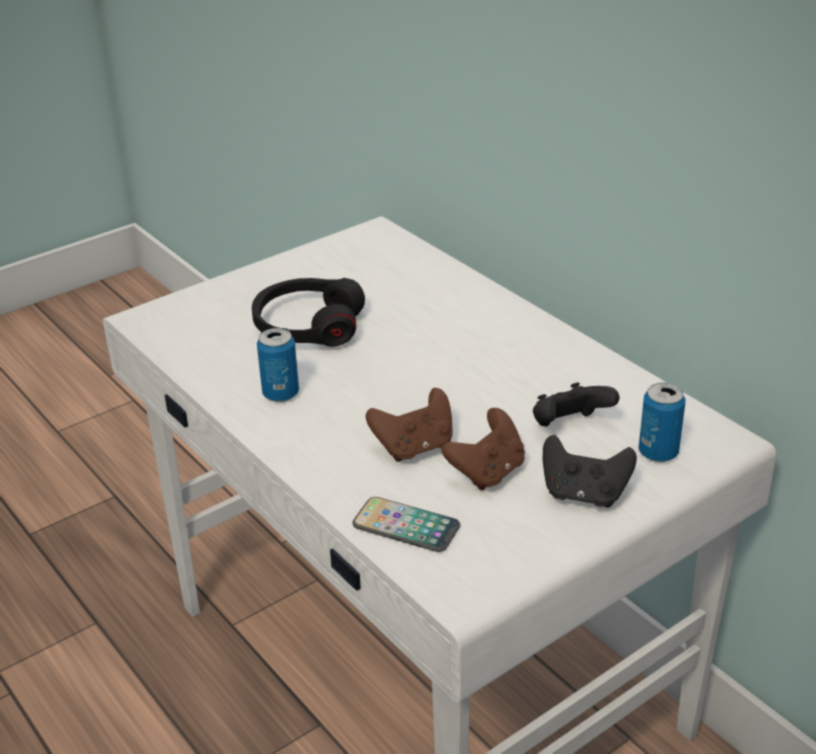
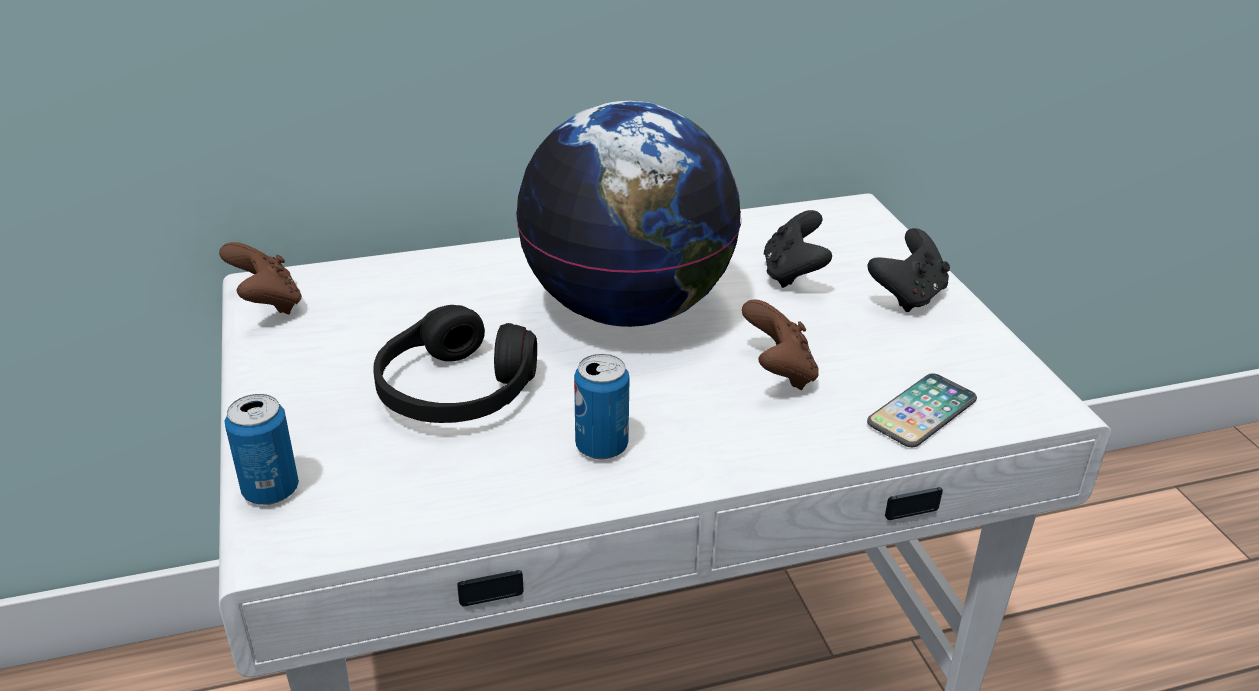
camera: 70 degrees left, 0 degrees up
brown game controller [442,408,525,491] -> brown game controller moved to [219,242,302,314]
can [639,383,686,462] -> can moved to [225,394,299,505]
none -> globe [516,101,741,327]

